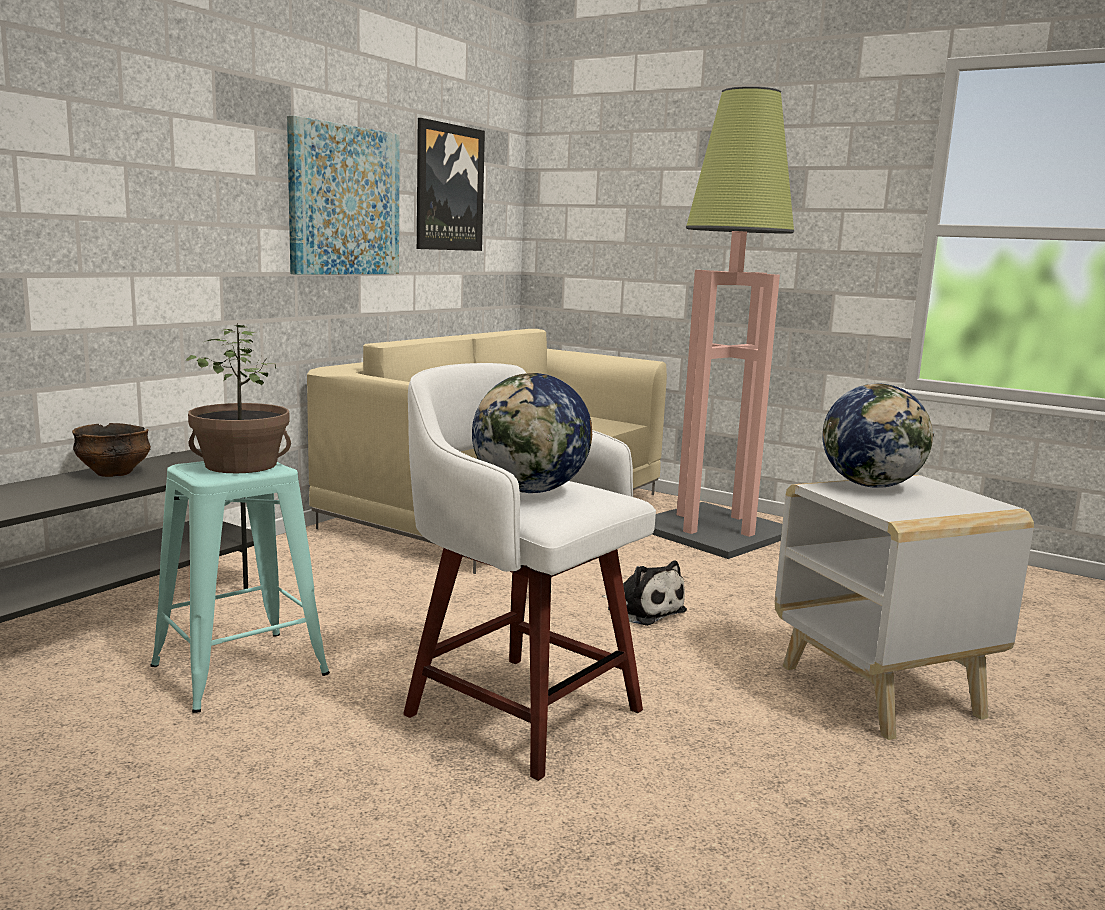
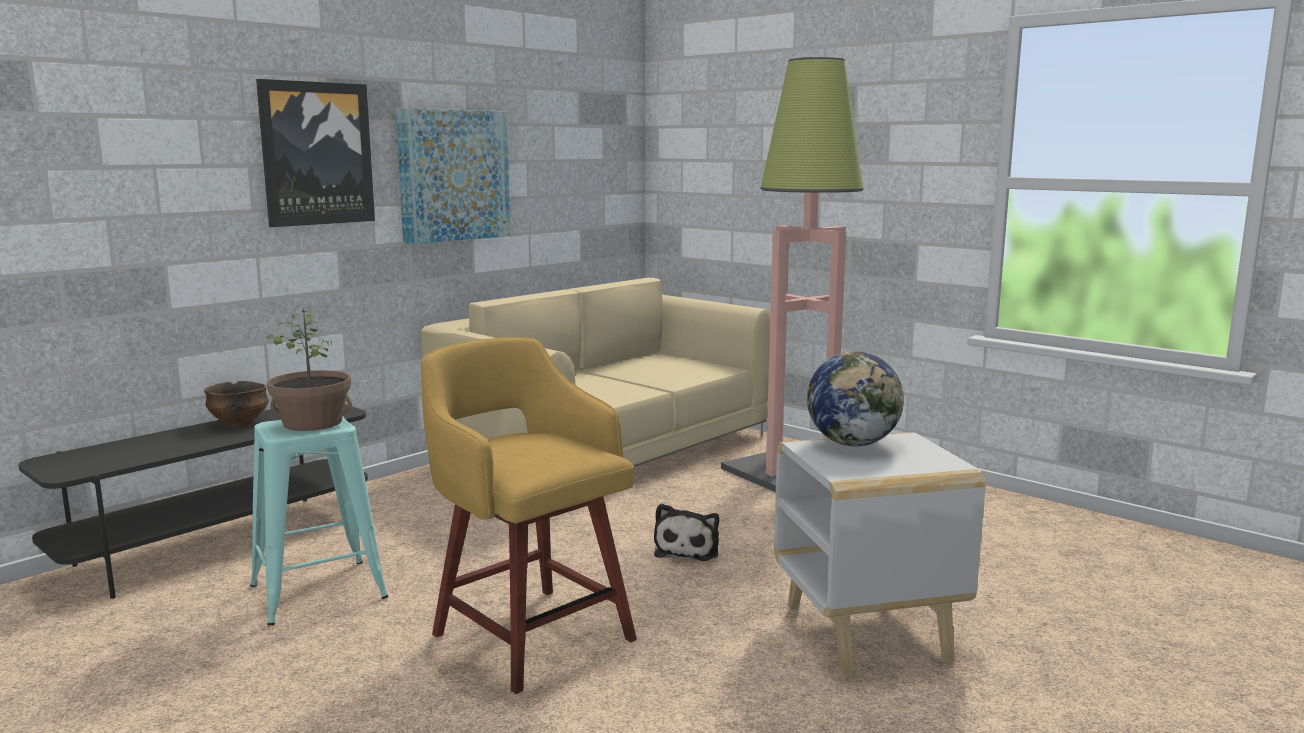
camera: 10 degrees right, 0 degrees up
white stool [403,363,656,781] -> yellow stool [421,337,637,694]
picture [417,118,485,251] -> picture moved to [256,79,375,227]
globe [472,373,592,493] -> none
plush toy [602,561,687,626] -> plush toy turned 45 degrees clockwise [654,503,719,561]

